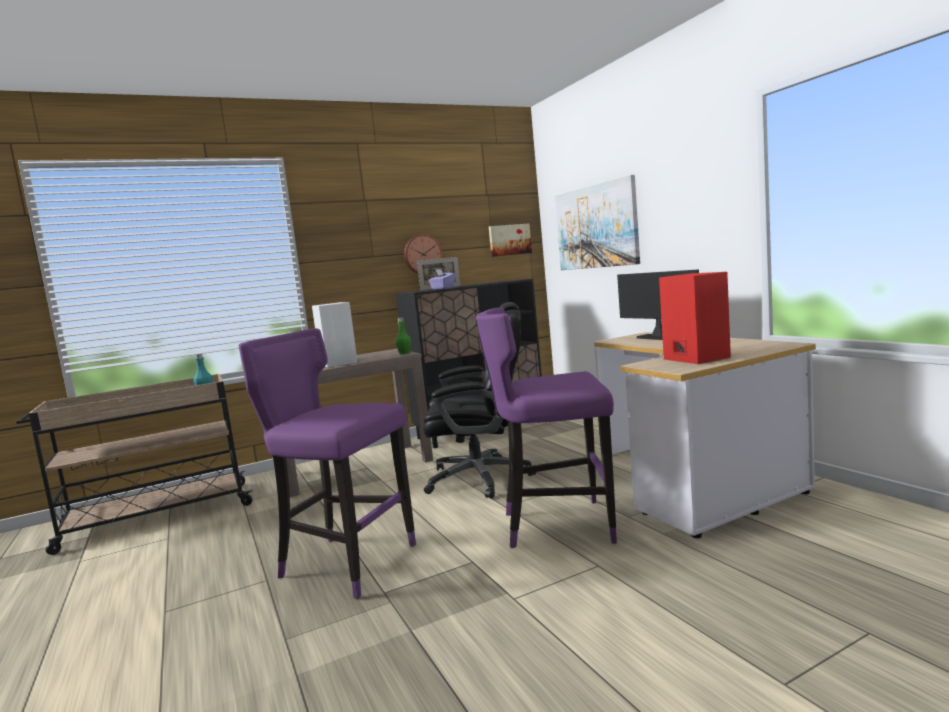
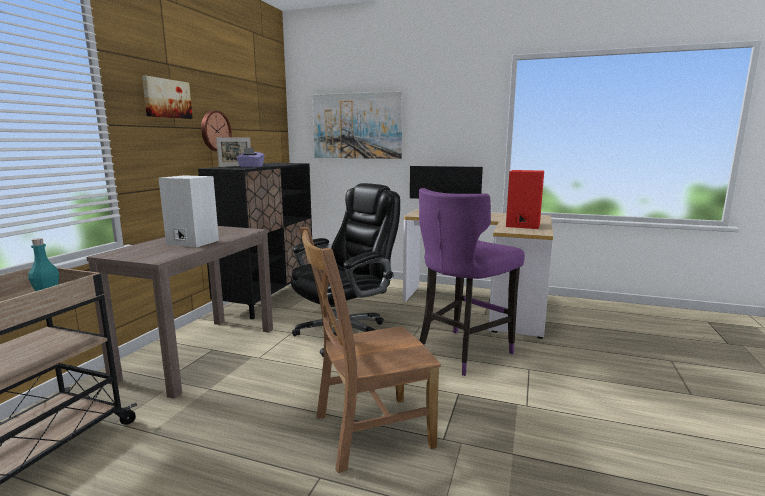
camera: 45 degrees left, 5 degrees up
purple stool [239,328,416,599] -> brown chair [299,227,441,474]
green bottle [395,317,411,354] -> none
picture [489,224,532,257] -> picture moved to [142,76,193,119]

